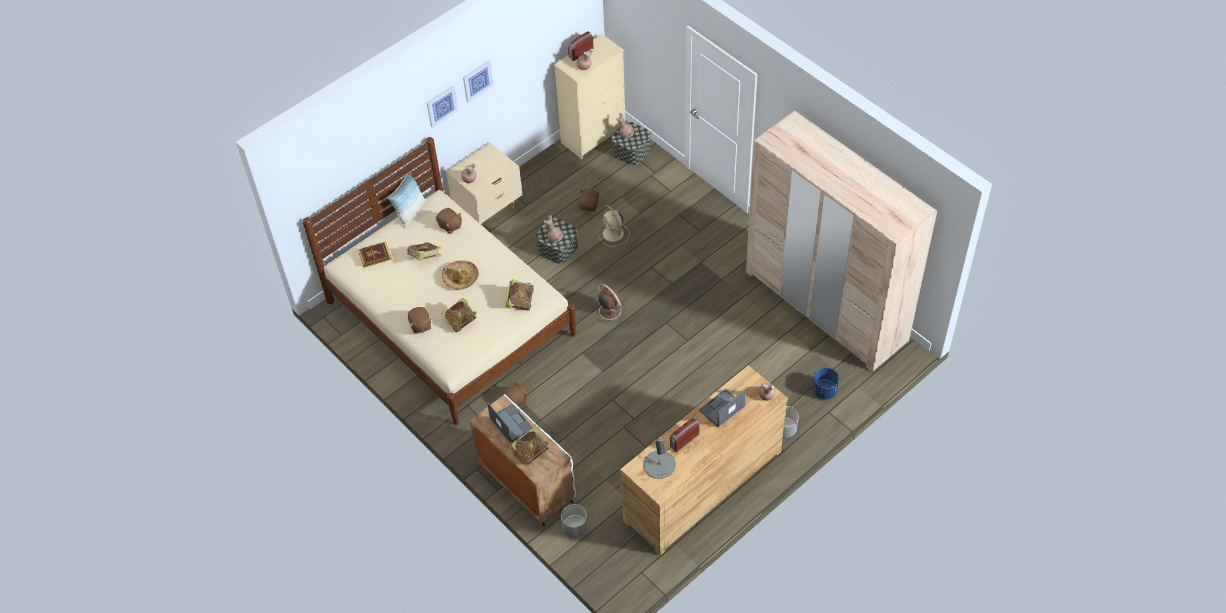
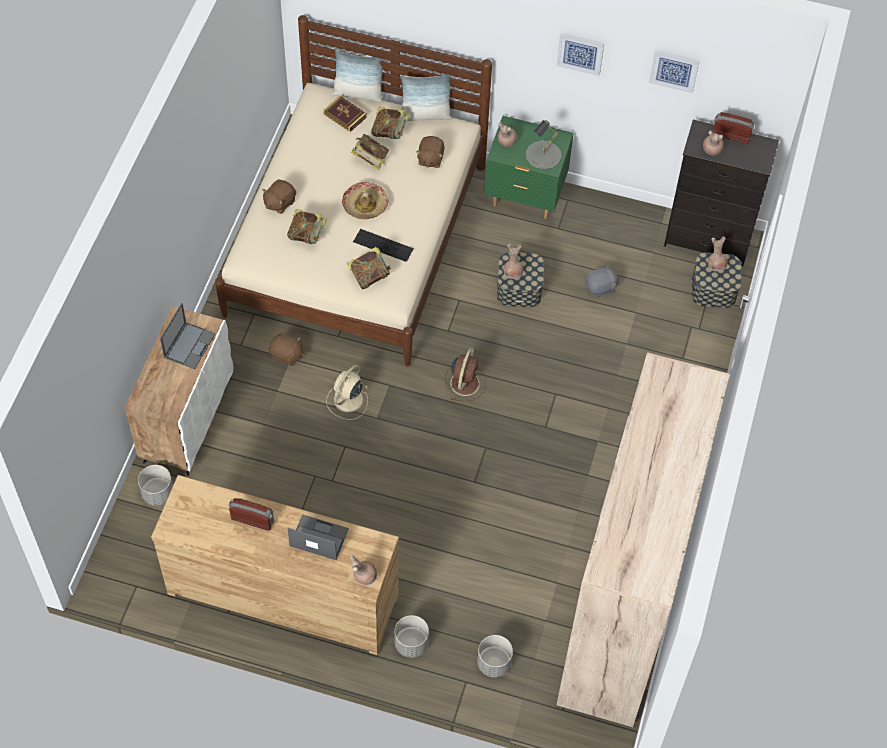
camera: 55 degrees right, 5 degrees up
picture [427,85,459,128] -> picture moved to [649,50,700,93]
beige nightstand [446,143,522,226] -> green nightstand [484,116,574,219]
book [511,427,550,465] -> book moved to [371,107,410,139]
beige dresser [554,34,625,159] -> black dresser [664,120,779,266]
brown plush toy [579,189,600,212] -> grey plush toy [585,264,619,298]
beige fan [598,205,630,246] -> beige fan moved to [326,365,368,420]
grey table lamp [643,439,676,479] -> grey table lamp moved to [526,120,562,170]
blue planter [813,368,839,399] -> grey planter [477,635,513,677]
none -> pillow [332,49,385,102]
none -> keyboard [353,229,414,262]

